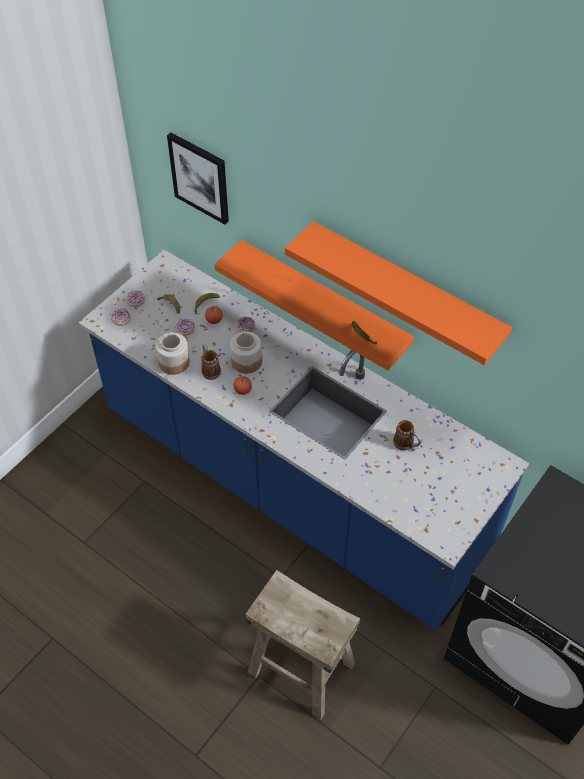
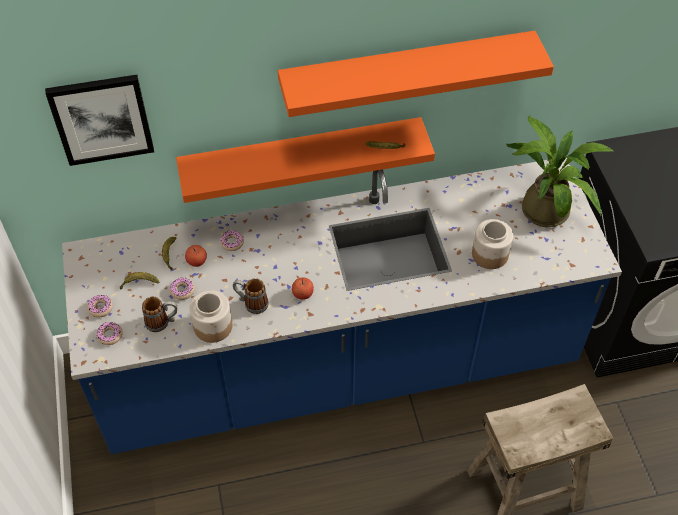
camera: 50 degrees left, 0 degrees up
jar [230,331,262,374] -> jar moved to [472,219,513,269]
mug [393,420,422,451] -> mug moved to [142,296,177,332]
none -> potted plant [506,115,615,227]

